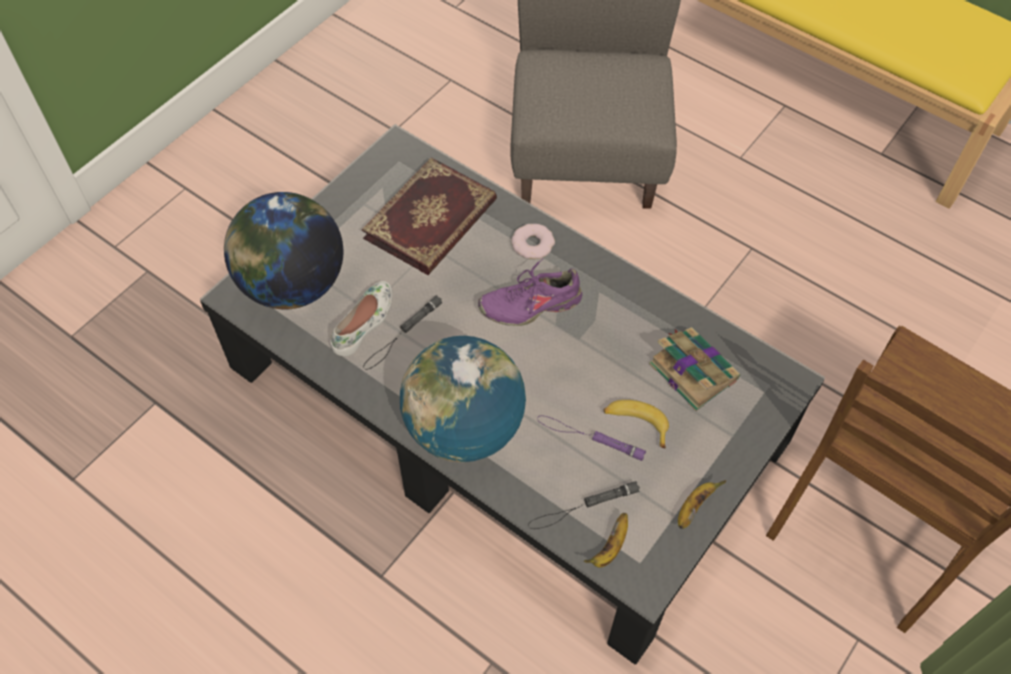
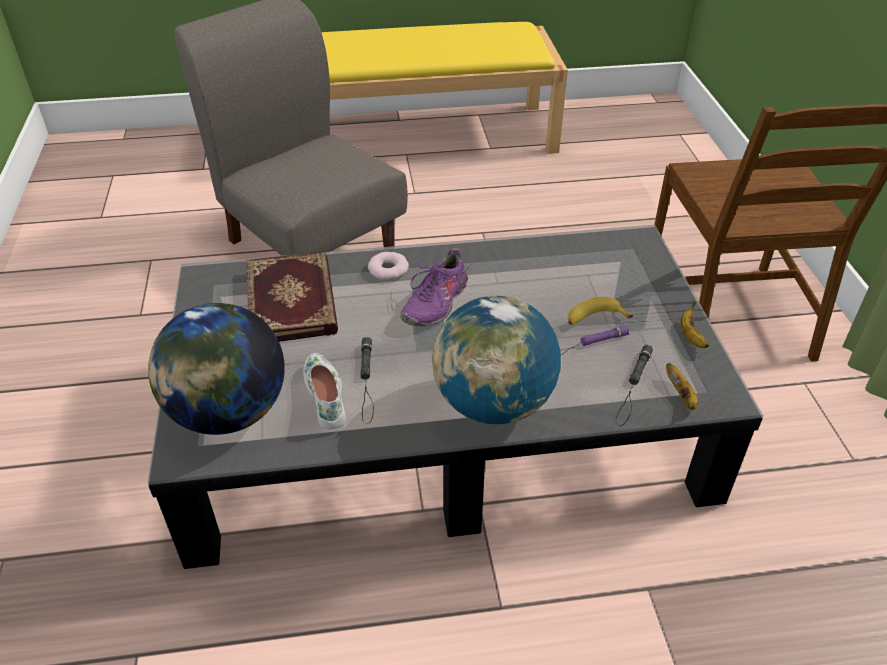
camera: 45 degrees left, 15 degrees down
book [649,327,740,411] -> none

